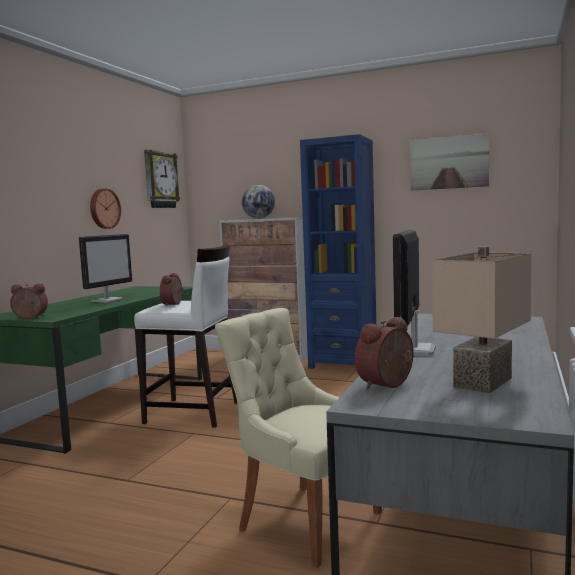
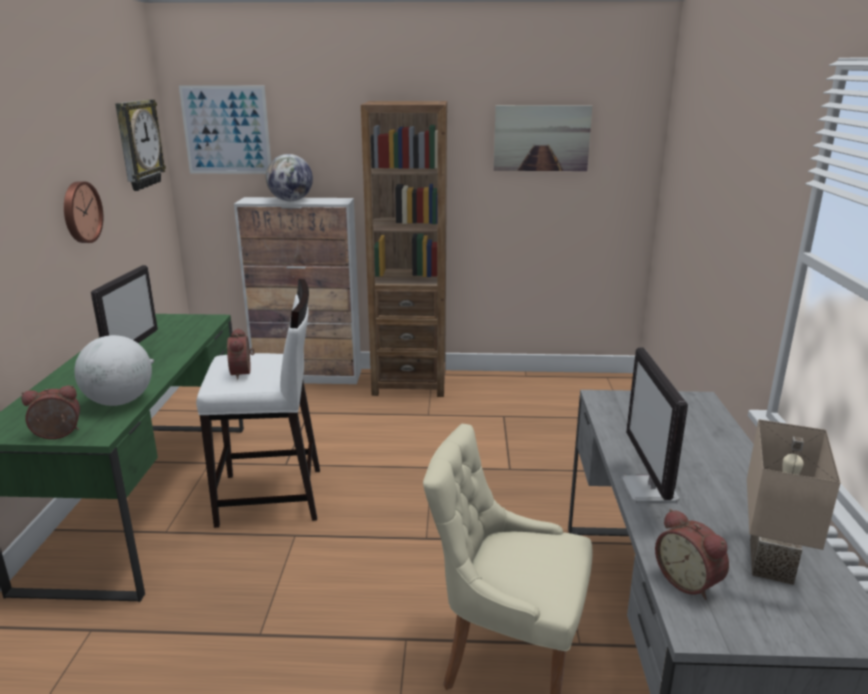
camera: 20 degrees left, 15 degrees up
blue bookcase [300,134,376,369] -> brown bookcase [361,101,447,397]
alarm clock [355,316,414,390] -> alarm clock turned 60 degrees counterclockwise [655,509,729,600]
none -> globe [74,335,152,406]
none -> picture [179,85,271,174]

